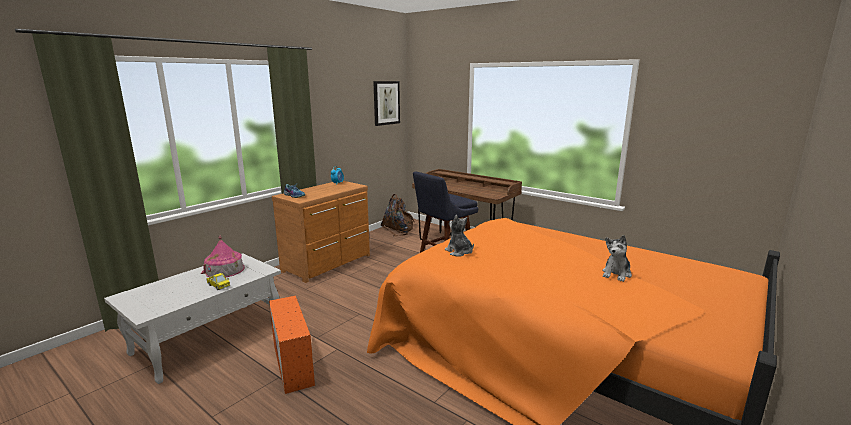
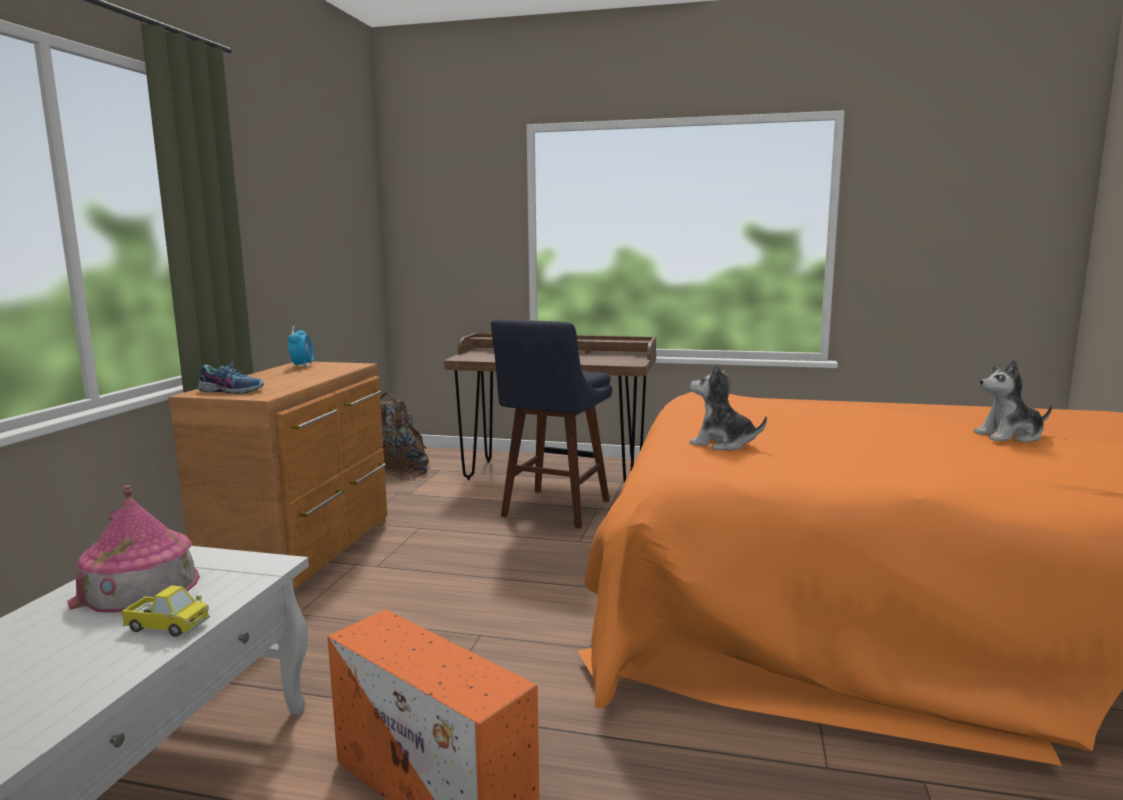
camera: 25 degrees left, 5 degrees down
picture [373,81,400,126] -> none
plush toy [602,235,632,282] -> plush toy turned 75 degrees clockwise [973,360,1052,443]

